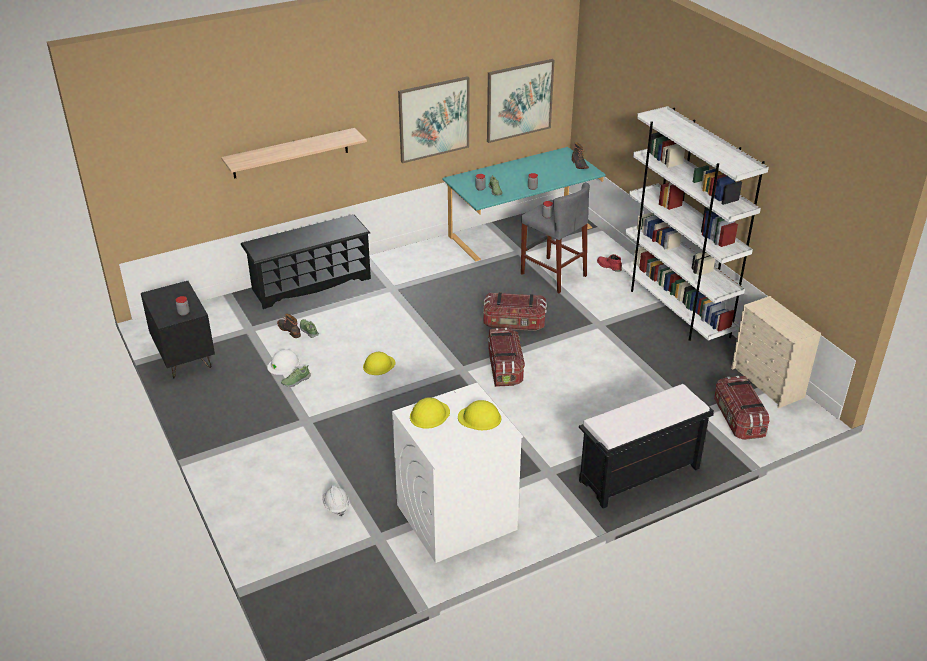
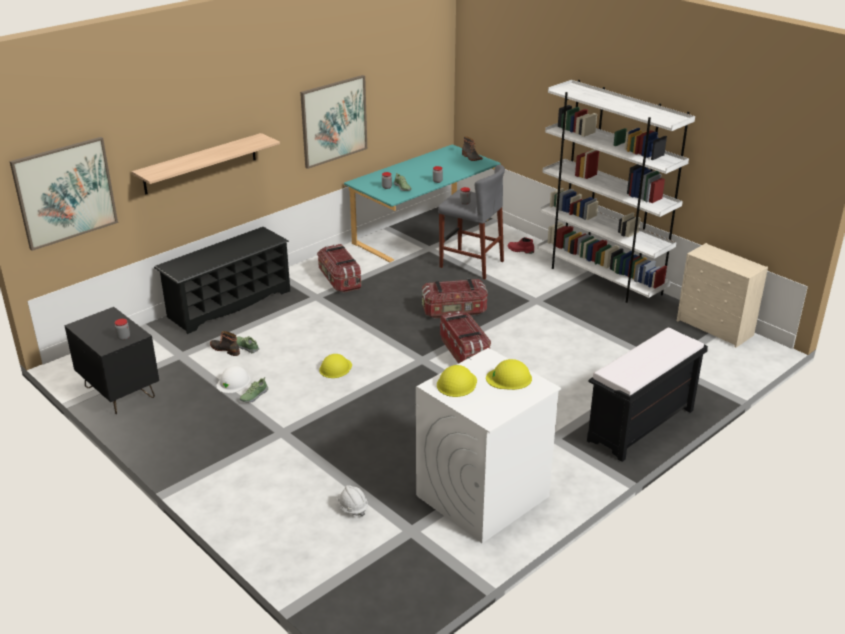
camera: 15 degrees left, 5 degrees down
picture [487,59,555,143] -> picture moved to [9,137,118,251]
storage box [714,376,770,440] -> storage box moved to [317,244,361,293]

